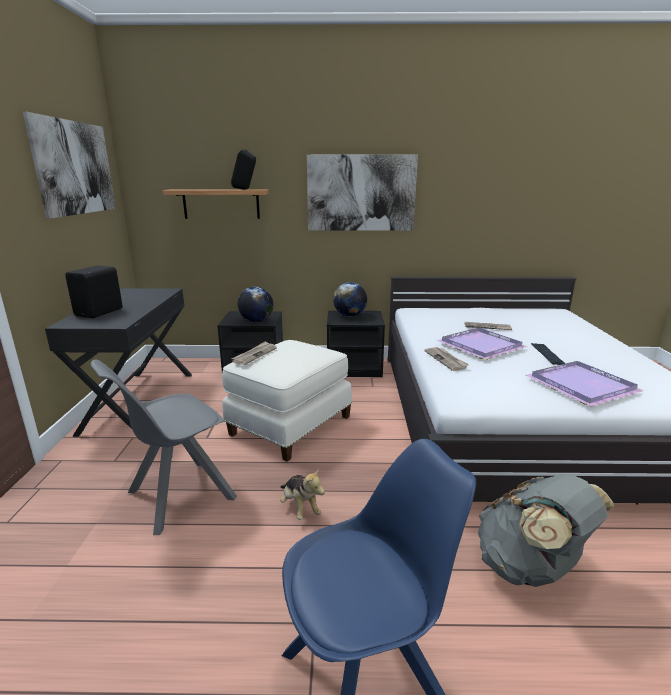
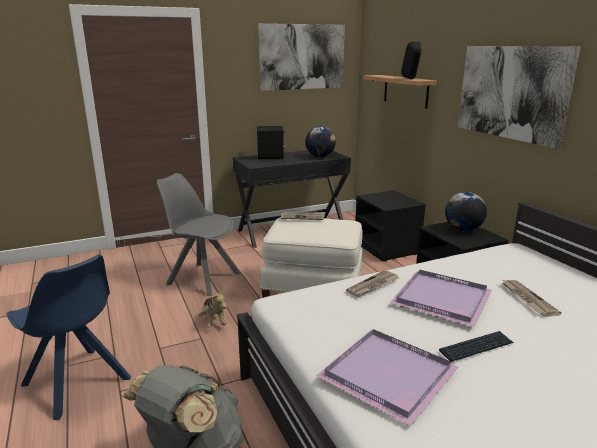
camera: 65 degrees right, 0 degrees up
globe [237,287,273,322] -> globe moved to [305,126,336,157]
plush toy [280,468,325,520] -> plush toy turned 60 degrees counterclockwise [198,289,227,327]

